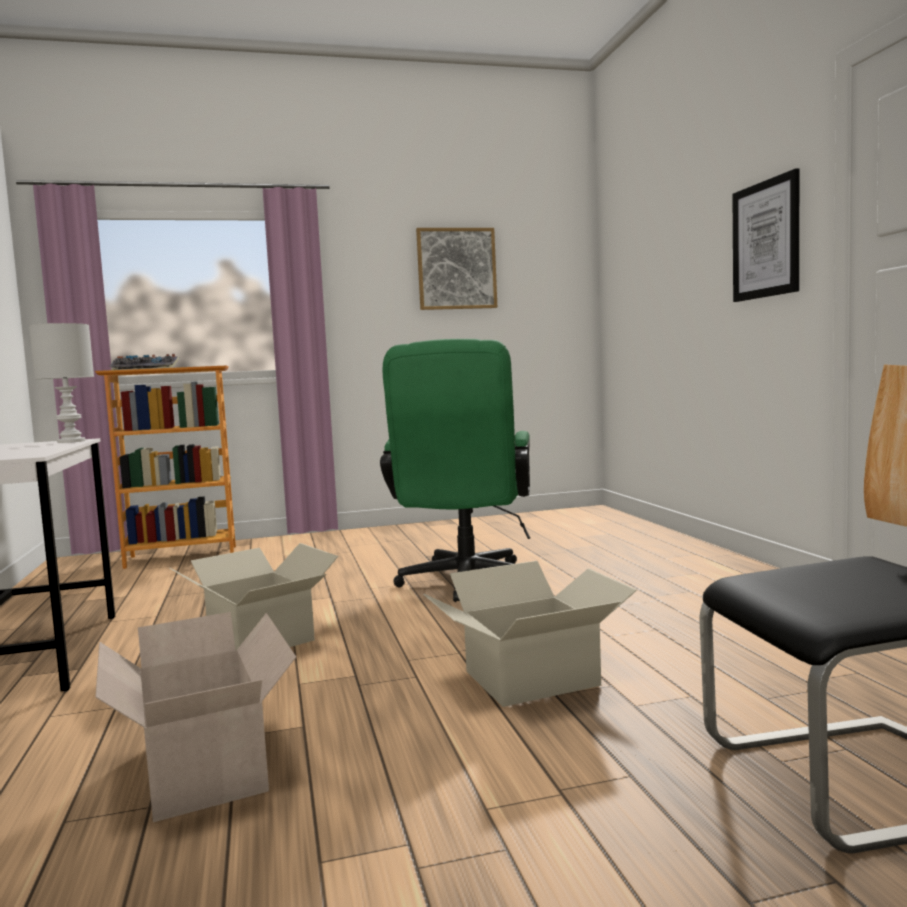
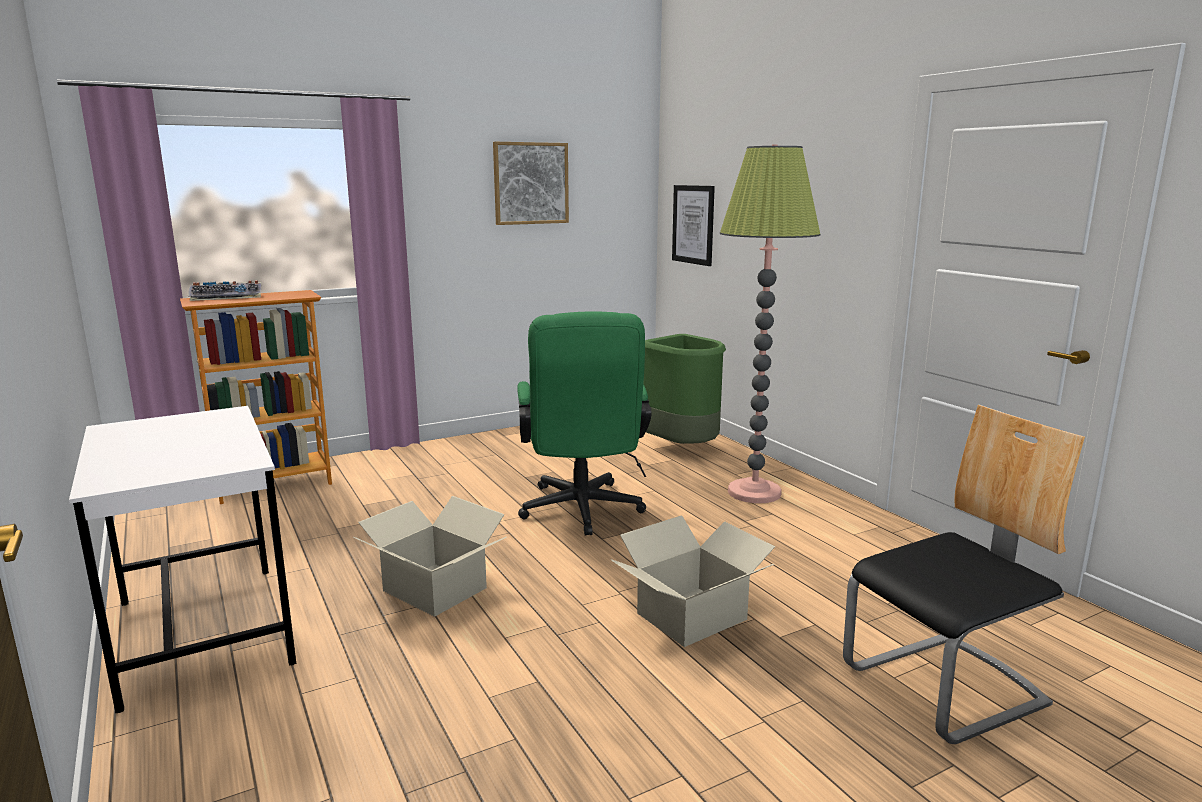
camera: 15 degrees left, 10 degrees up
white table lamp [29,323,94,443] -> none
cardboard box [95,612,296,822] -> none
picture [733,168,799,302] -> picture moved to [672,185,715,266]
none -> green trash can [643,334,726,444]
none -> floor lamp [720,144,821,503]

